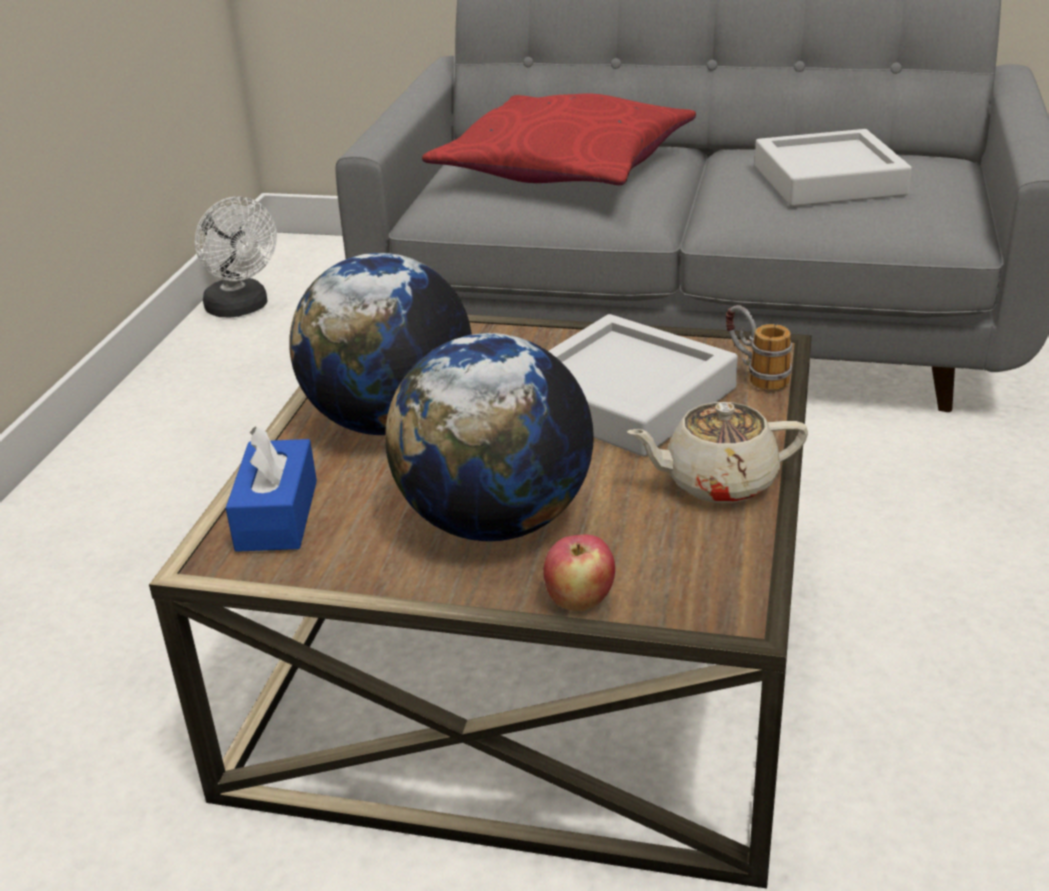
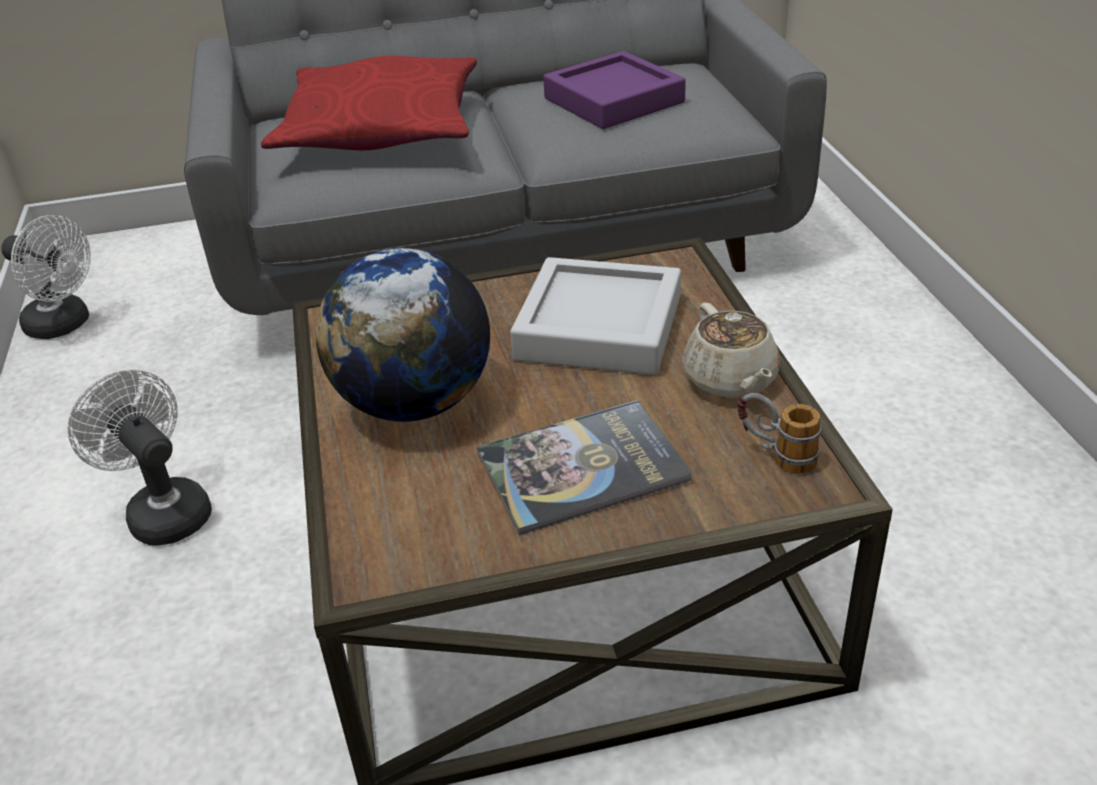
camera: 25 degrees left, 5 degrees up
blue tissue box [226,426,317,552] -> none
globe [385,333,594,541] -> book [477,400,693,535]
apple [543,535,615,611] -> none
beige teapot [627,402,808,503] -> beige teapot turned 75 degrees counterclockwise [682,303,780,399]
mug [726,305,792,390] -> mug moved to [738,393,821,474]
grey tray [755,129,912,207] -> purple tray [543,51,686,129]
none -> white fan [68,369,212,546]

